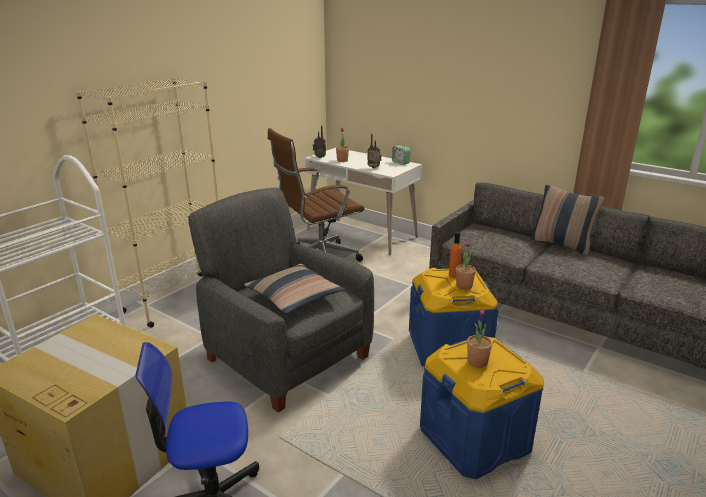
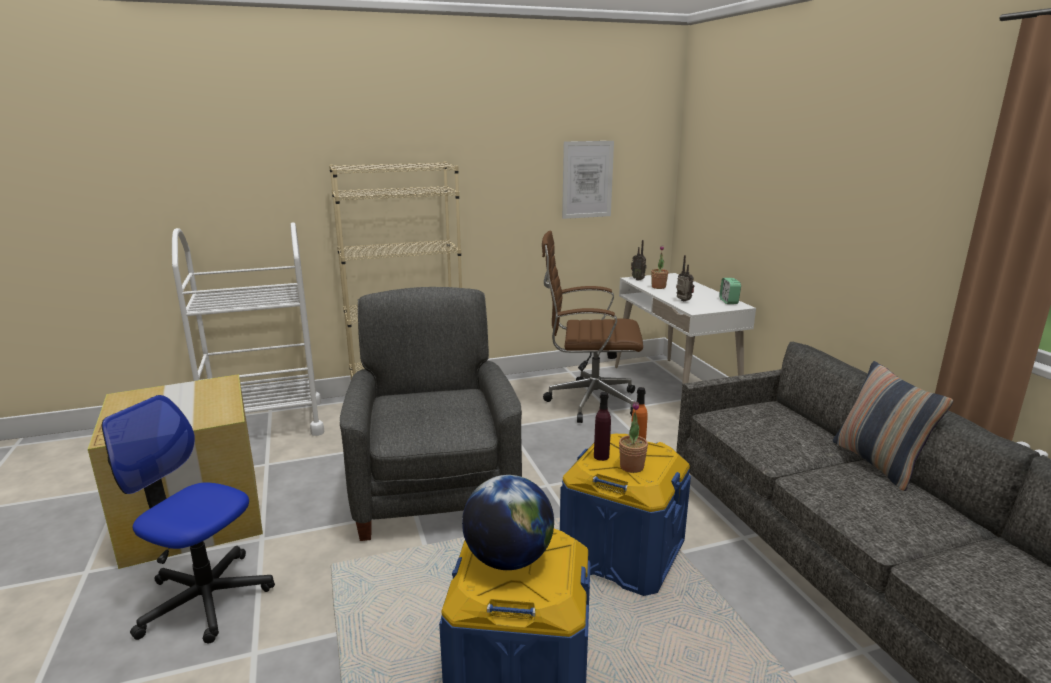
camera: 35 degrees right, 5 degrees down
pillow [244,264,345,314] -> none
potted plant [467,308,492,368] -> globe [462,475,554,570]
none -> picture [562,141,614,219]
none -> purple bottle [594,392,611,461]

